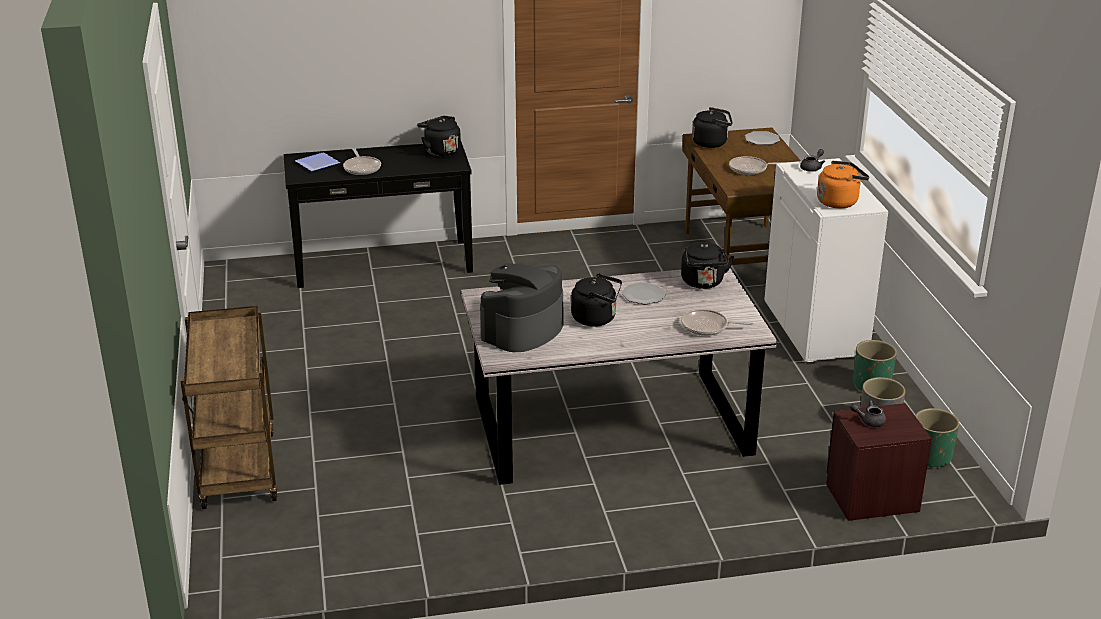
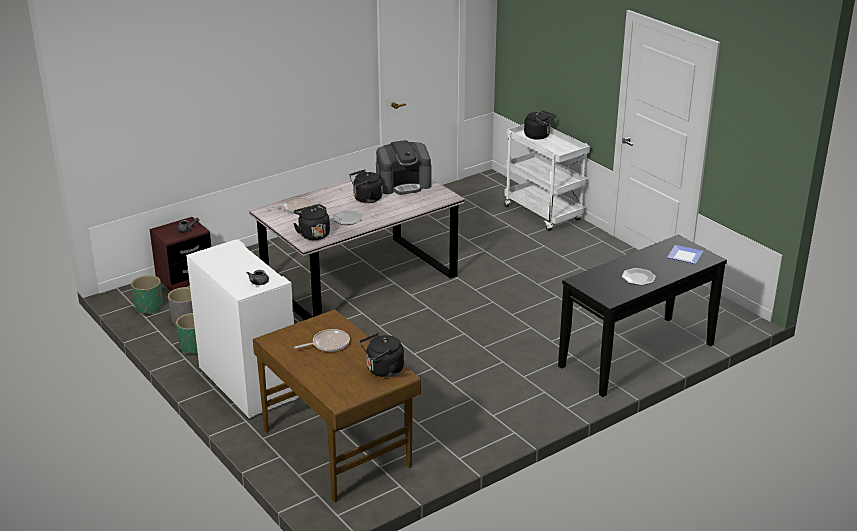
camera: 155 degrees right, 0 degrees up
brown cart [180,306,278,509] -> white cart [504,124,590,231]
frying pan [343,148,381,175] -> none
black kettle [417,116,461,157] -> black kettle moved to [524,110,555,140]
coffee machine [480,263,564,352] -> coffee machine turned 60 degrees clockwise [376,140,431,195]
plate [745,131,780,145] -> plate moved to [622,268,656,285]
orange kettle [817,160,869,208] -> none

